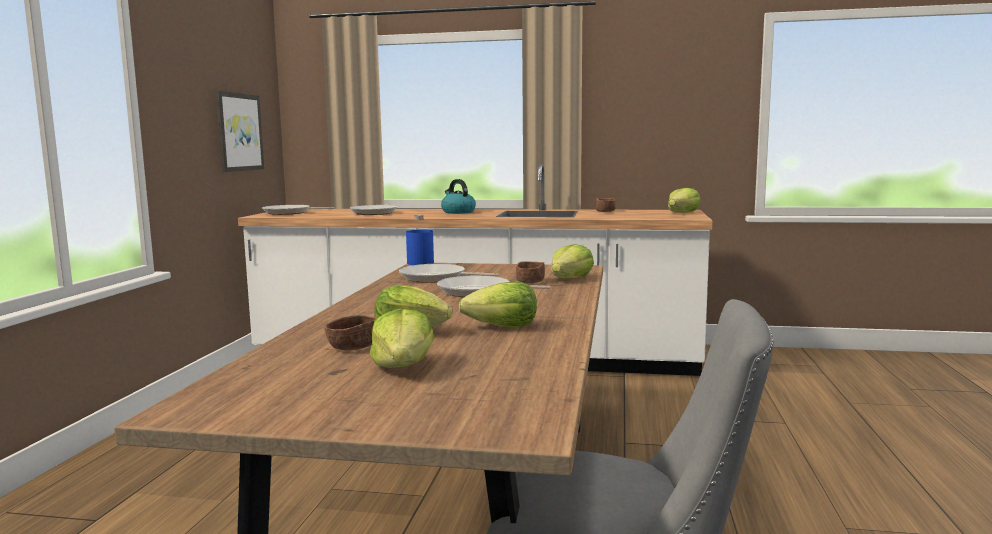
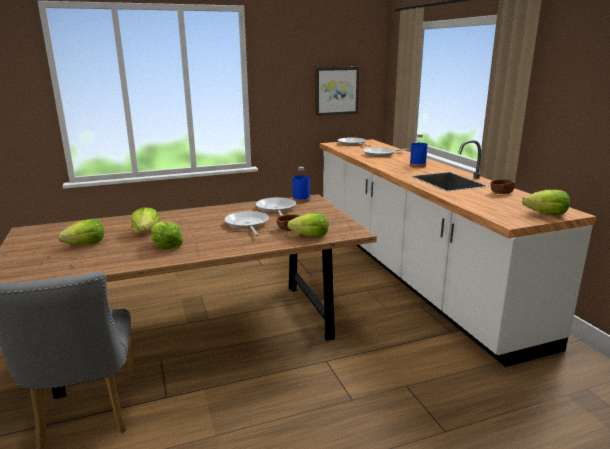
camera: 60 degrees right, 10 degrees up
brown bowl [324,315,377,350] -> none
kettle [441,179,476,214] -> blue bottle [410,134,428,167]

